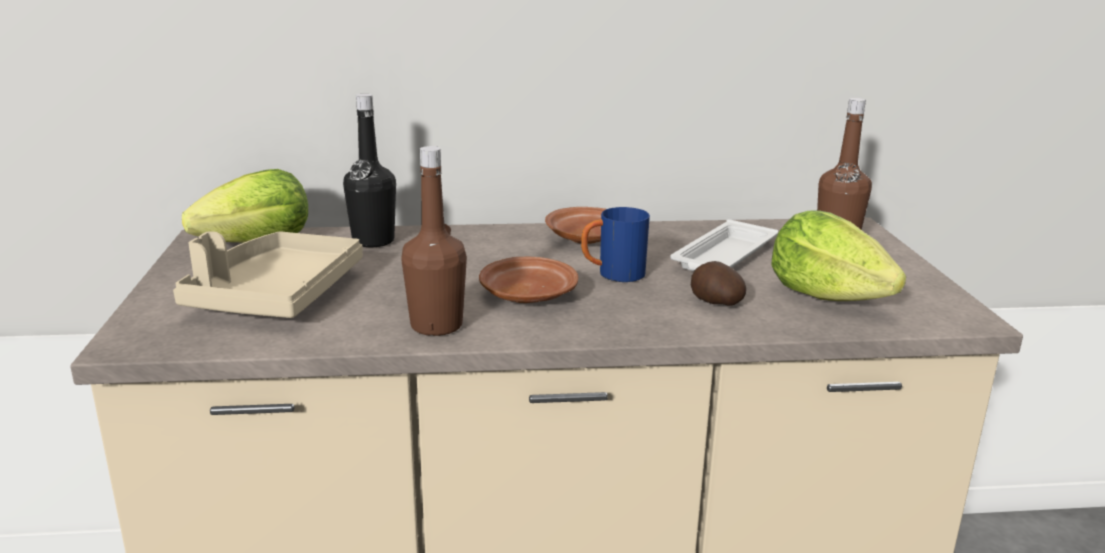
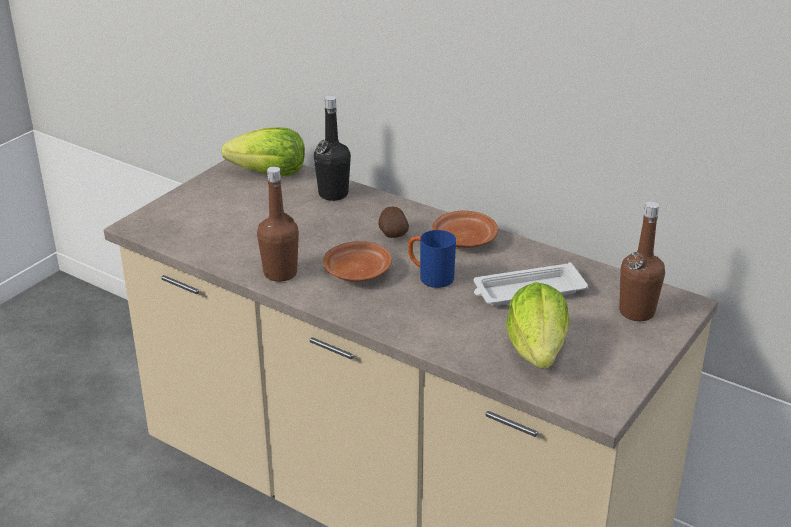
camera: 40 degrees right, 10 degrees up
beige tray [173,231,363,318] -> none
potato [691,261,746,306] -> potato moved to [378,207,409,238]

